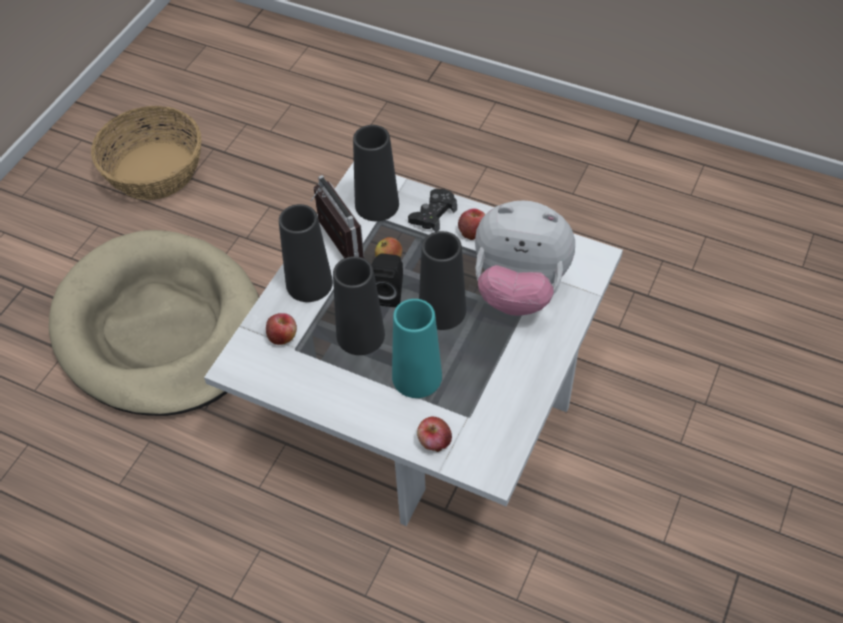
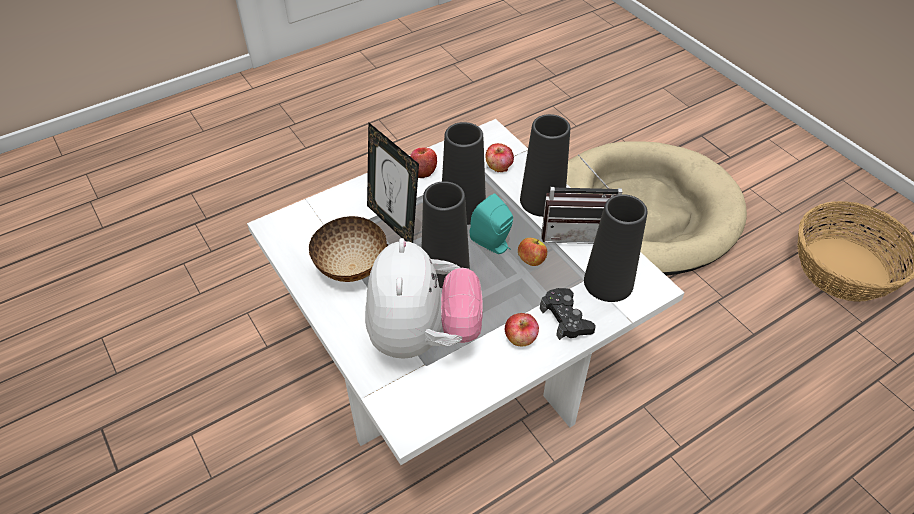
camera: 120 degrees right, 5 degrees down
black speaker [371,254,403,307] -> turquoise speaker [470,193,513,254]
turquoise vase [392,299,442,398] -> picture frame [367,122,419,243]
apple [417,417,452,452] -> apple moved to [410,147,437,178]
plush toy [475,200,575,316] -> plush toy turned 135 degrees clockwise [365,238,483,359]
none -> bowl [309,216,388,282]

